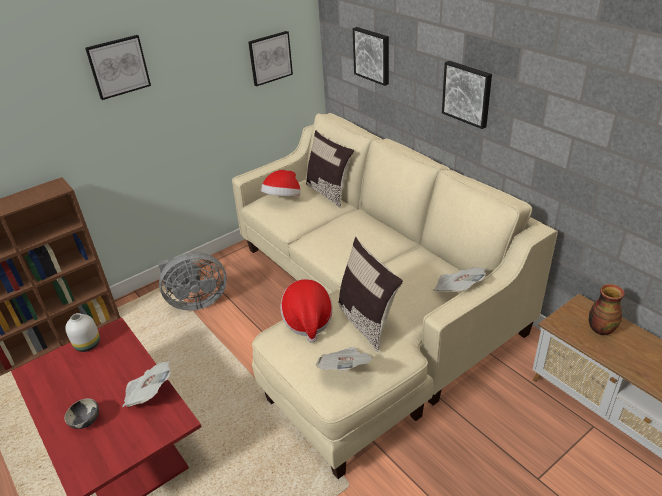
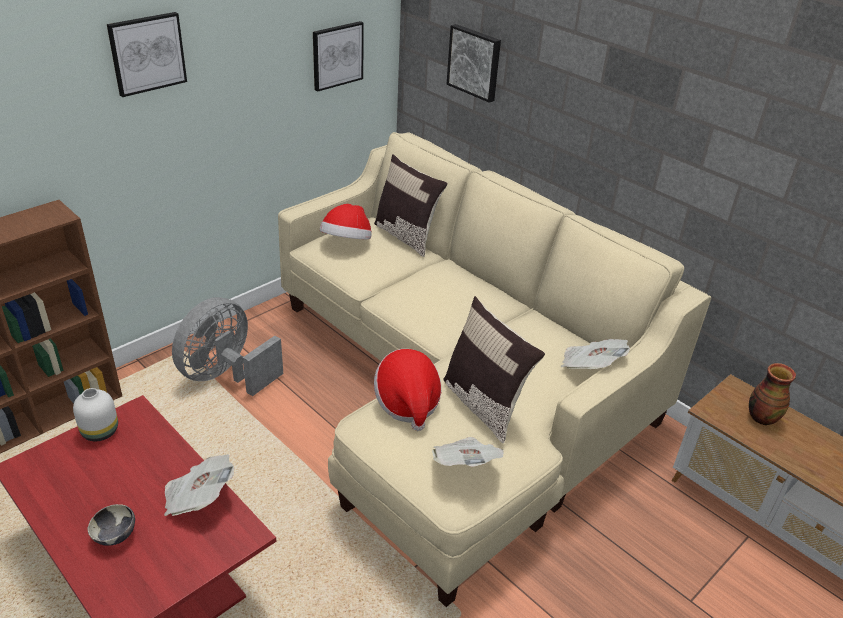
camera: 10 degrees left, 0 degrees up
grey fan [158,252,227,311] -> grey fan turned 150 degrees clockwise [172,297,283,396]
picture [442,61,492,129] -> none

